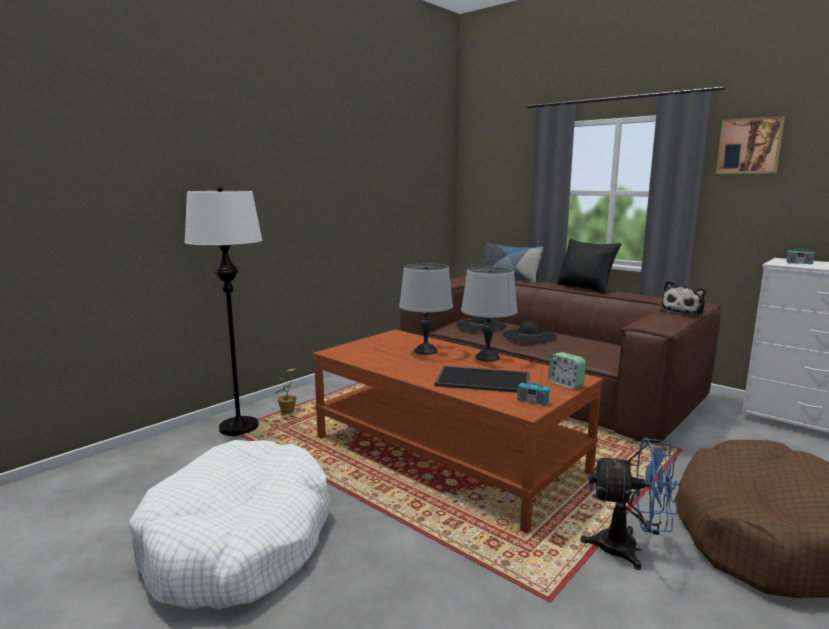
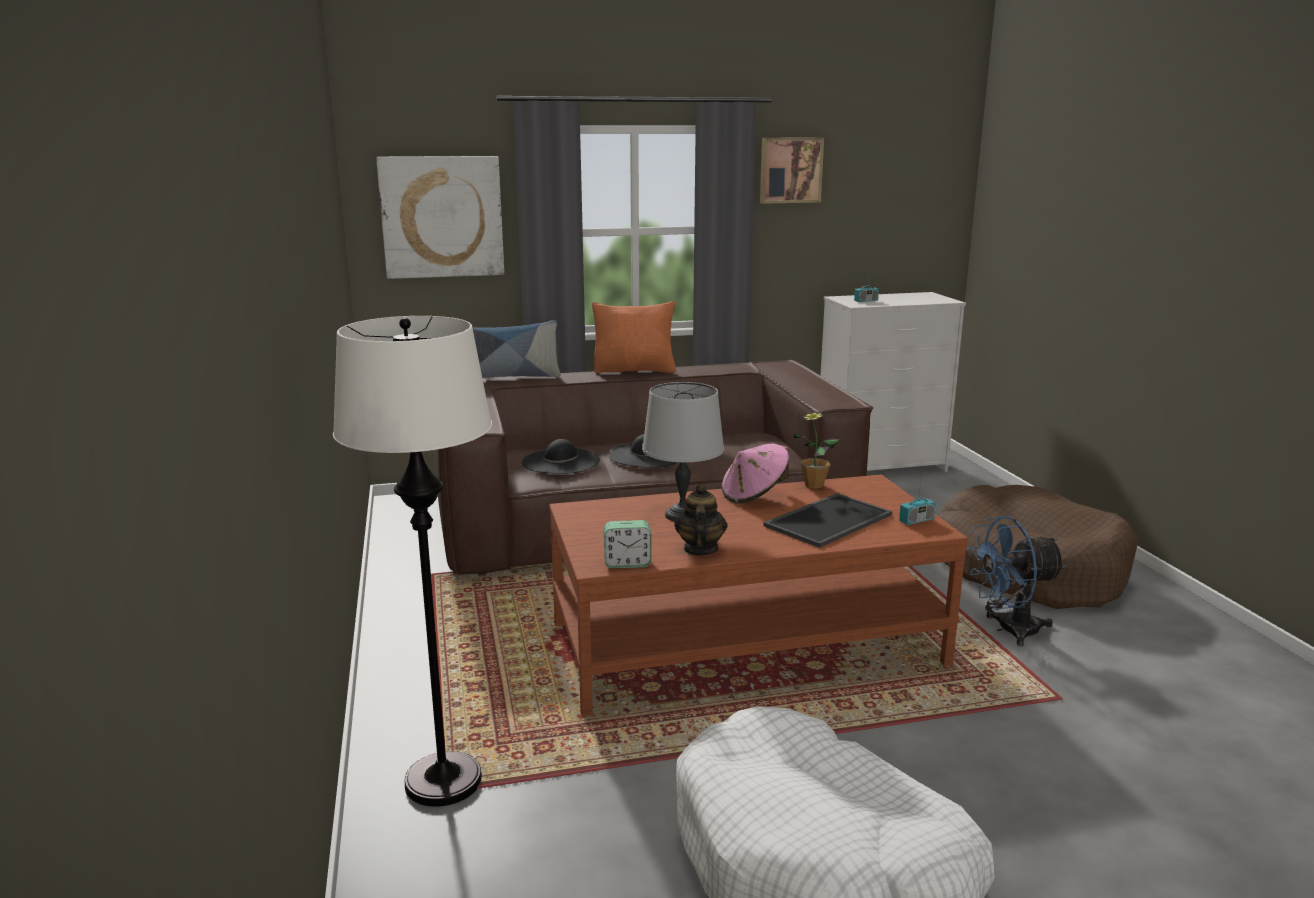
camera: 55 degrees left, 5 degrees up
potted plant [275,368,298,414] -> potted plant moved to [794,412,839,489]
grey table lamp [461,267,517,362] -> pink hat [721,444,789,504]
alarm clock [548,352,586,389] -> alarm clock moved to [604,520,652,568]
black pillow [557,238,621,293] -> orange pillow [592,301,676,373]
blue fan [580,437,679,570] -> blue fan turned 150 degrees counterclockwise [967,516,1066,646]
plush toy [660,280,706,316] -> none
none -> picture [376,156,504,279]
none -> teapot [674,483,728,556]

